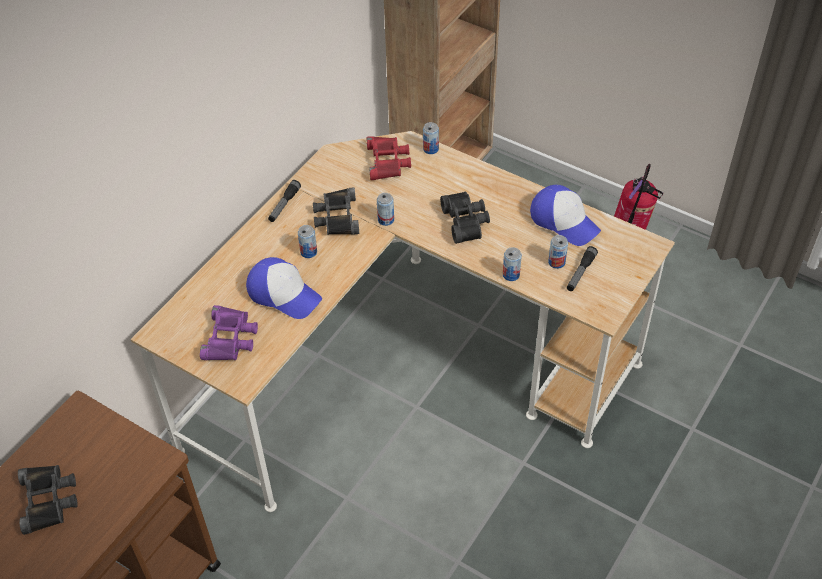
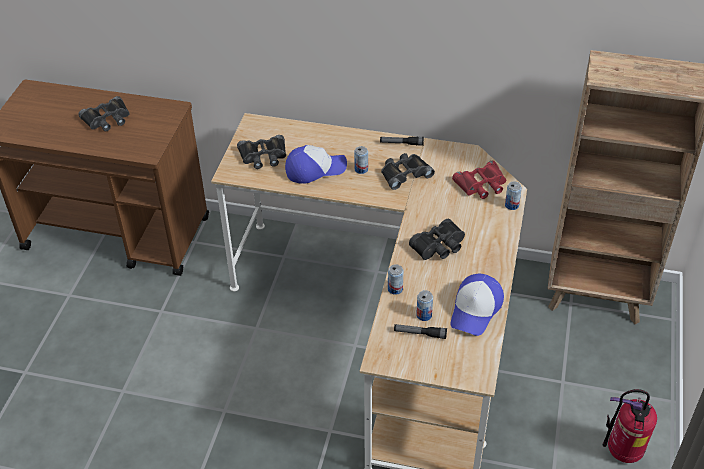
camera: 70 degrees right, 5 degrees down
purple binoculars [200,305,258,360] -> black binoculars [237,135,286,169]
cap [246,257,322,319] -> cap turned 120 degrees counterclockwise [285,145,347,184]
can [377,193,394,226] -> none

